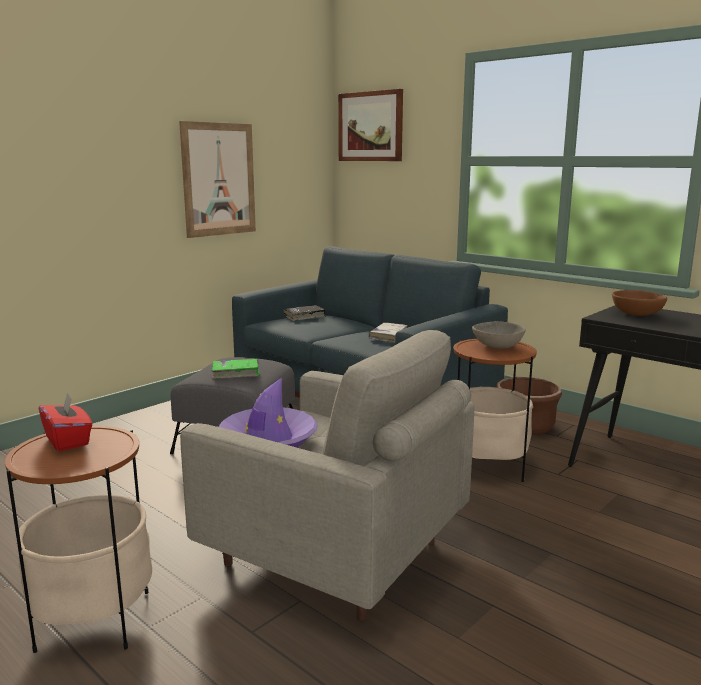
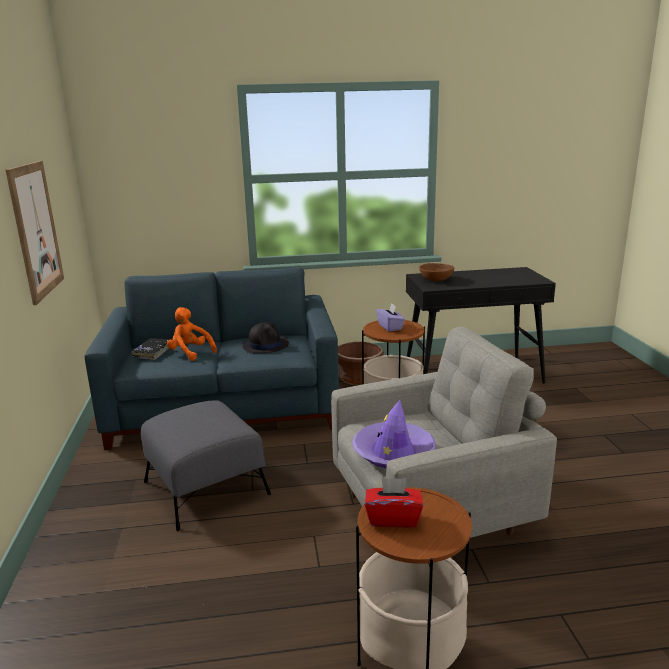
camera: 50 degrees left, 5 degrees up
green book [212,359,259,379] -> none
picture [338,89,403,161] -> none
white book [369,323,408,343] -> black hat [242,322,289,353]
grey bowl [472,321,526,349] -> purple tissue box [377,303,405,332]
none -> orange plush toy [167,307,217,361]

